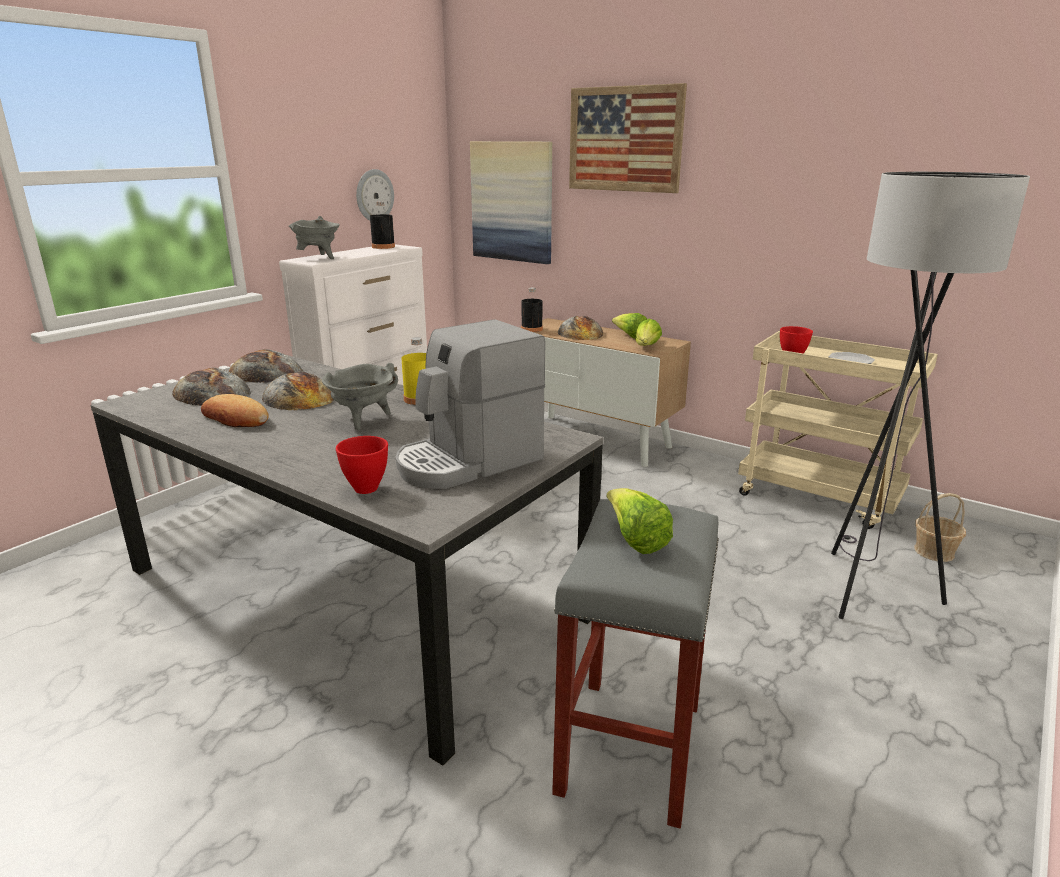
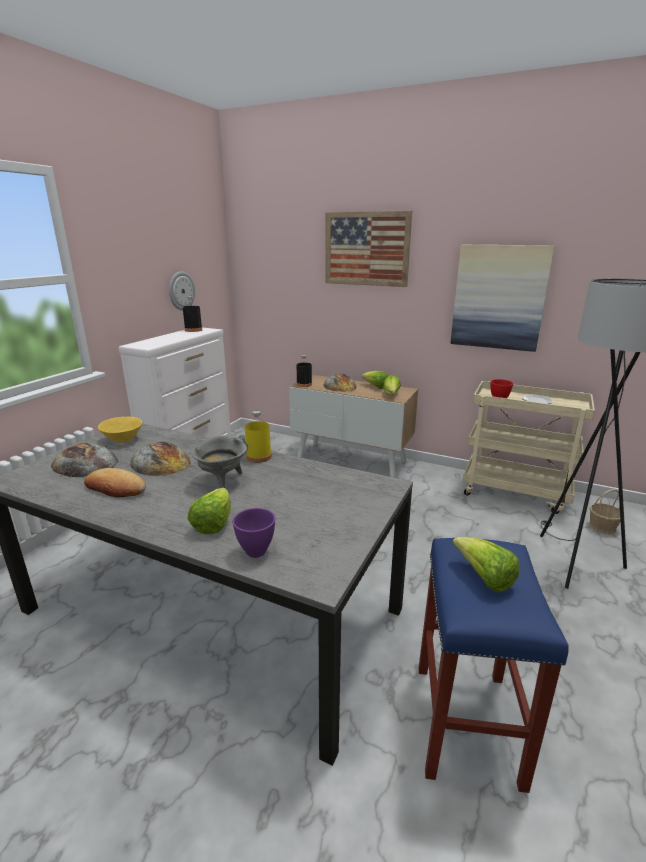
camera: 10 degrees left, 0 degrees up
bread [229,349,303,383] -> yellow bowl [98,417,142,443]
grey cooking pot [289,216,340,259] -> none
red bowl [336,436,388,494] -> purple bowl [233,508,275,558]
coffee machine [396,319,545,489] -> none
picture [470,141,552,264] -> picture moved to [450,245,555,352]
grey stool [552,499,719,829] -> blue stool [418,538,568,793]
none -> lettuce [188,488,231,535]

